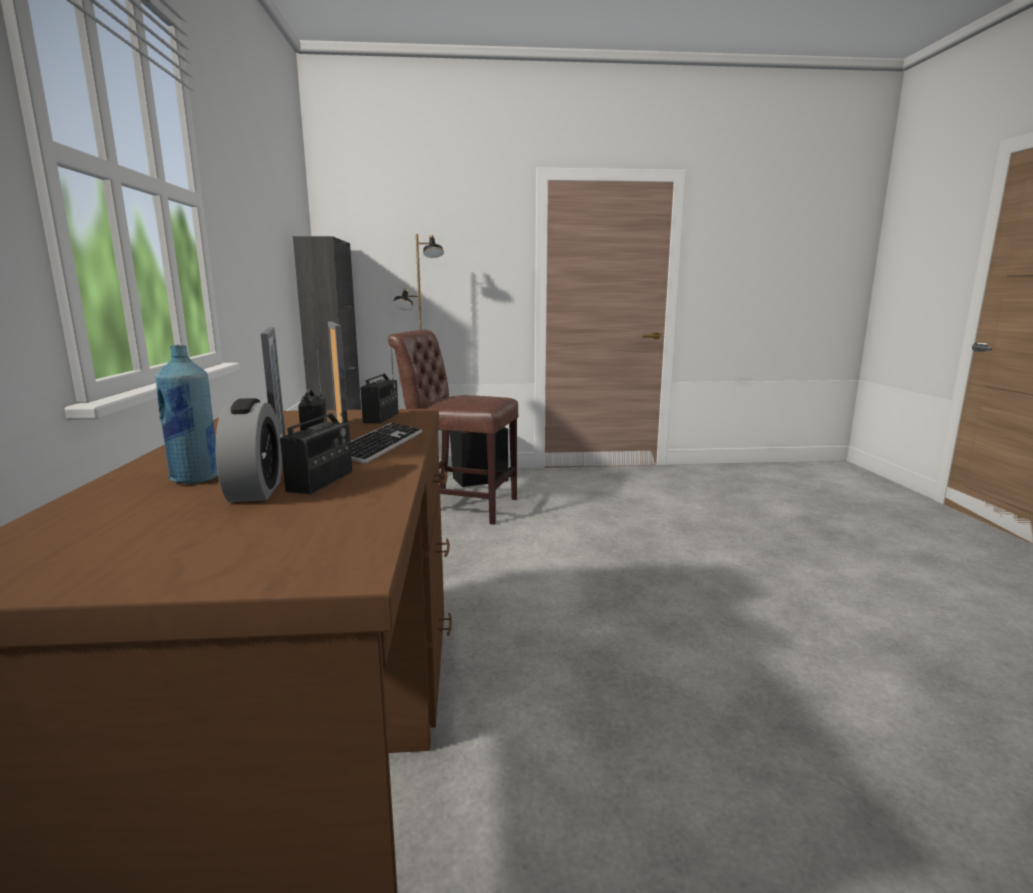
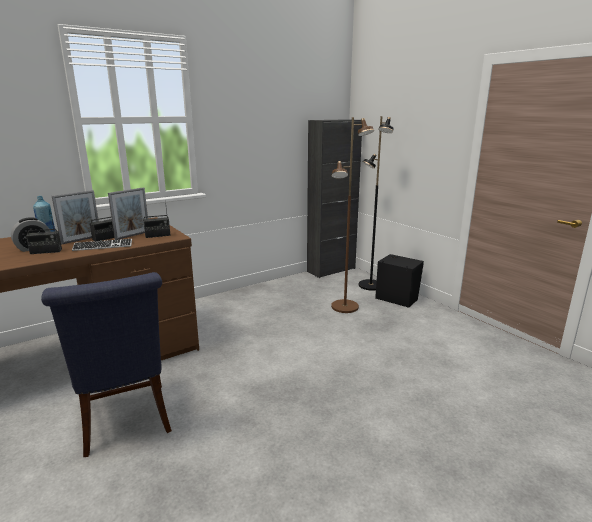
camera: 60 degrees right, 5 degrees up
brown chair [388,330,519,525] -> brown floor lamp [331,117,374,313]
none -> blue chair [41,272,172,457]

